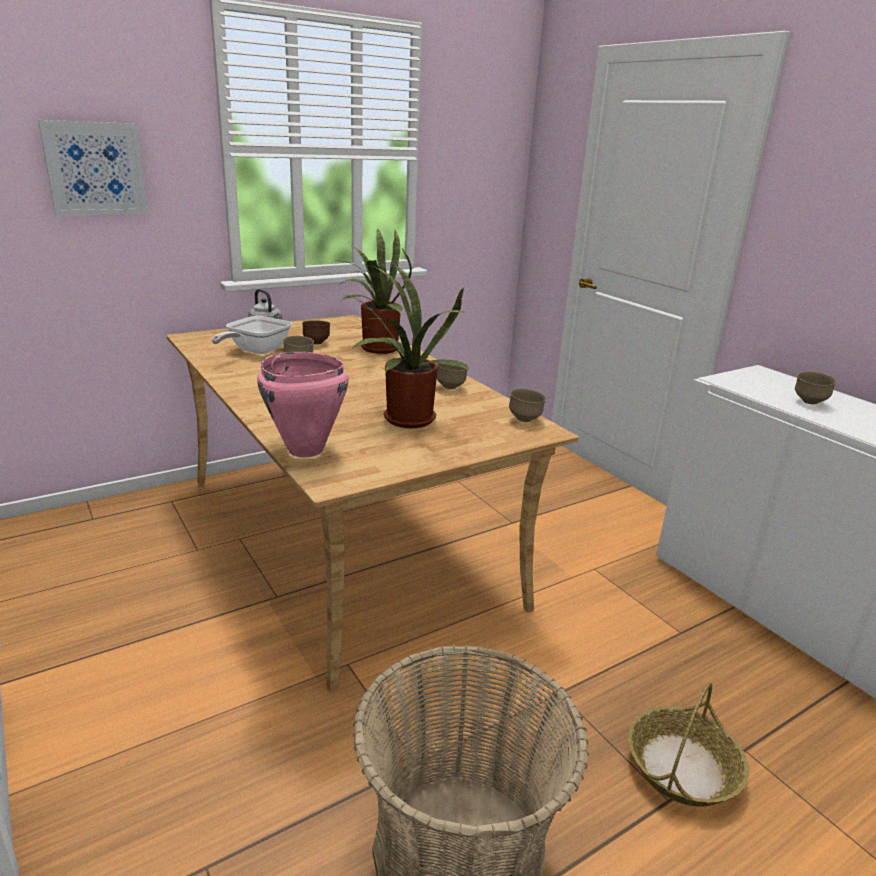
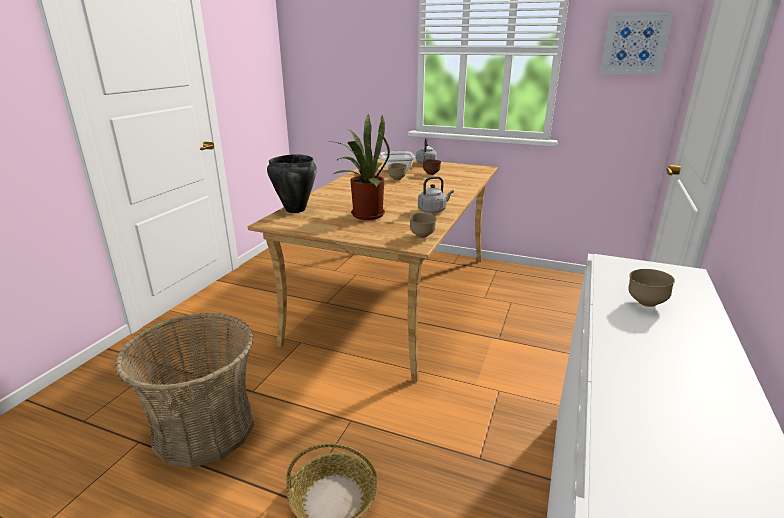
camera: 55 degrees right, 0 degrees up
picture [38,120,148,216] -> picture moved to [600,11,674,74]
pink cooking pot [257,352,349,458] -> black cooking pot [267,154,317,213]
potted plant [337,228,412,354] -> none
brown bowl [436,359,469,389] -> grey kettle [418,176,454,213]

